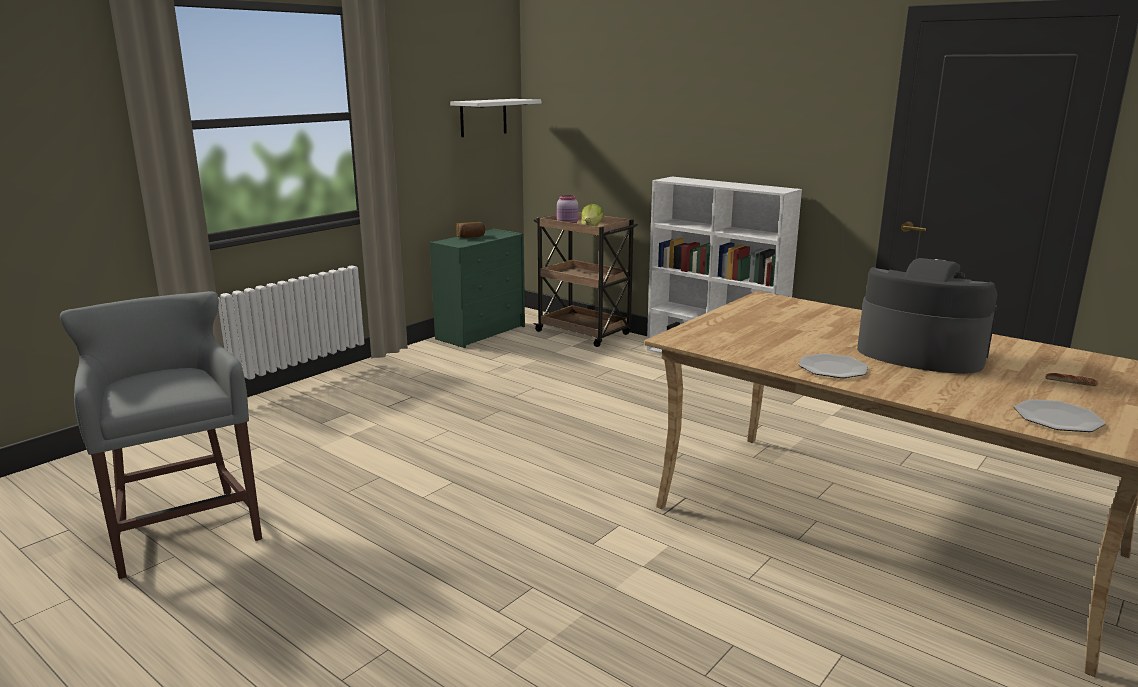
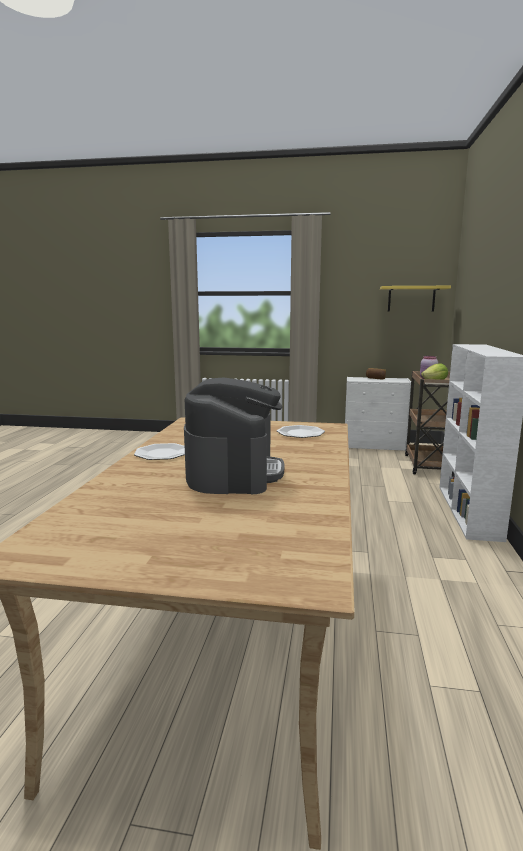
camera: 60 degrees right, 5 degrees down
grey stool [60,291,262,579] -> none
green dresser [430,228,525,348] -> white dresser [345,377,411,451]
white shelf [450,99,541,137] -> yellow shelf [380,286,451,312]
plate [1014,399,1106,432] -> plate moved to [277,425,325,438]
bread [1045,373,1099,386] -> none

